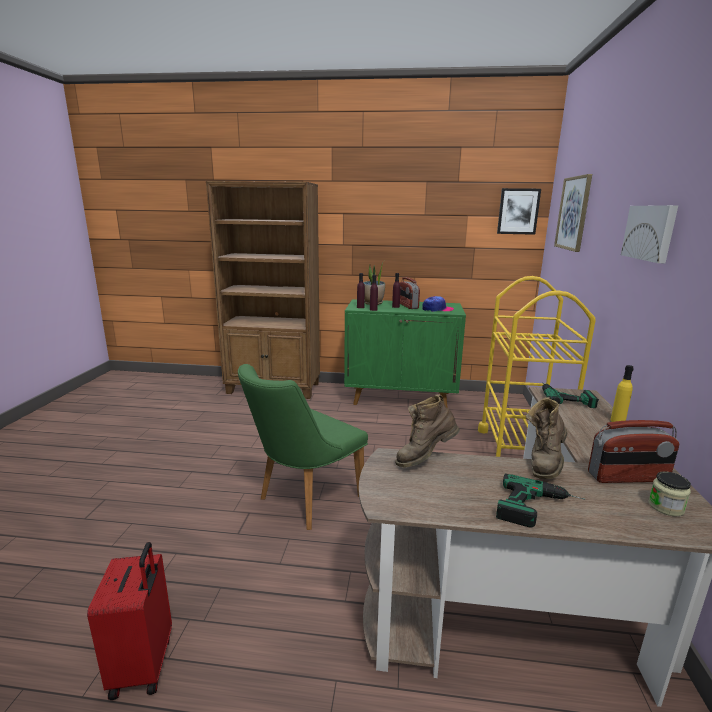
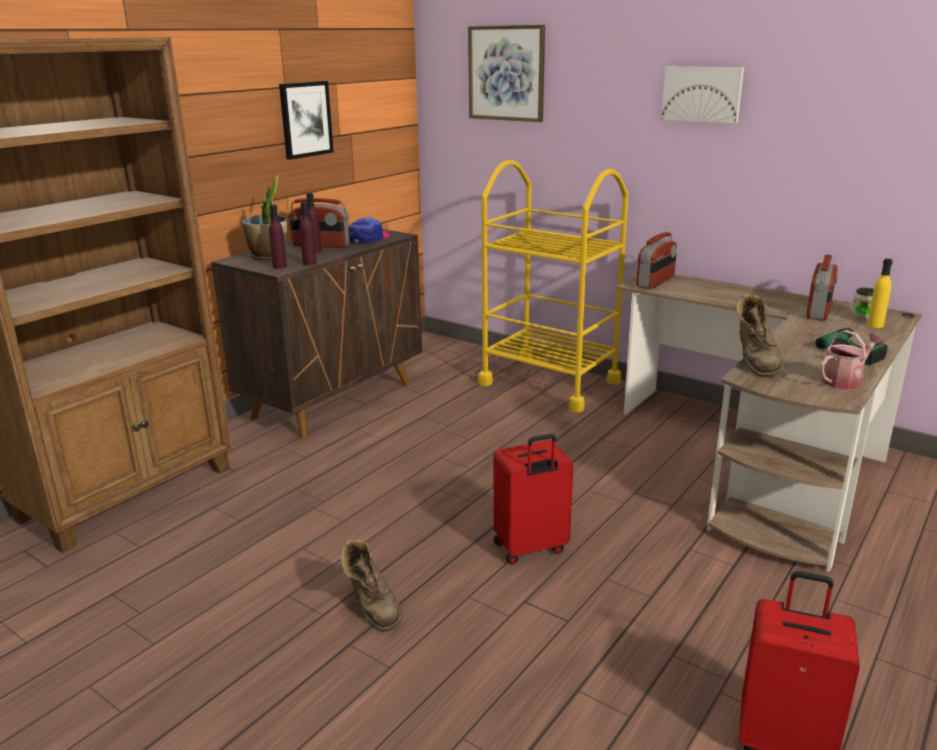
camera: 60 degrees left, 5 degrees up
green chair [238,364,368,530] -> red suitcase [494,434,574,565]
green cabinet [344,299,466,408] -> brown cabinet [211,225,422,439]
picture [497,188,541,235] -> picture moved to [279,81,334,160]
brown boot [526,397,567,479] -> brown boot moved to [341,538,403,632]
power drill [542,382,598,408] -> radio [636,232,677,289]
yellow bottle [611,365,634,422] -> yellow bottle moved to [867,259,893,328]
none -> watering can [820,330,884,390]

